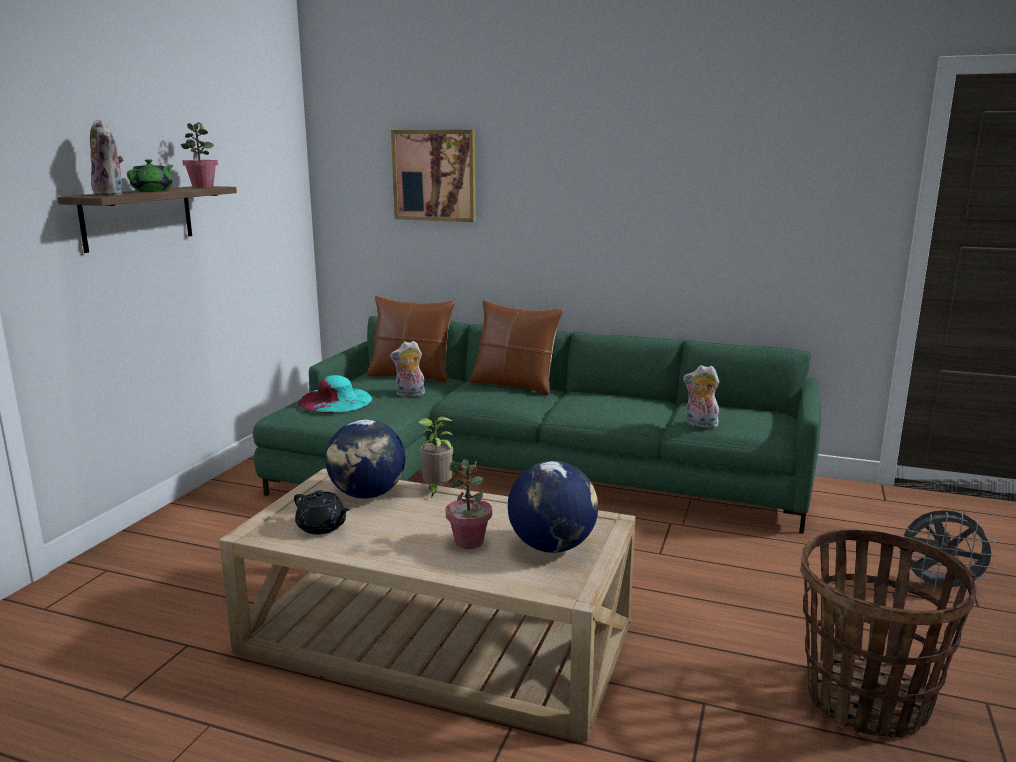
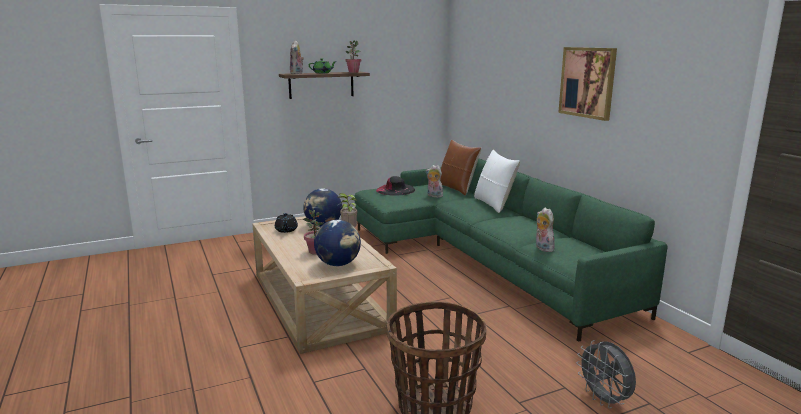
camera: 45 degrees right, 0 degrees up
turquoise hat [298,375,372,413] -> black hat [376,176,415,196]
picture [391,130,476,222] -> picture moved to [558,47,617,121]
brown pillow [470,300,563,396] -> white pillow [474,150,520,213]

